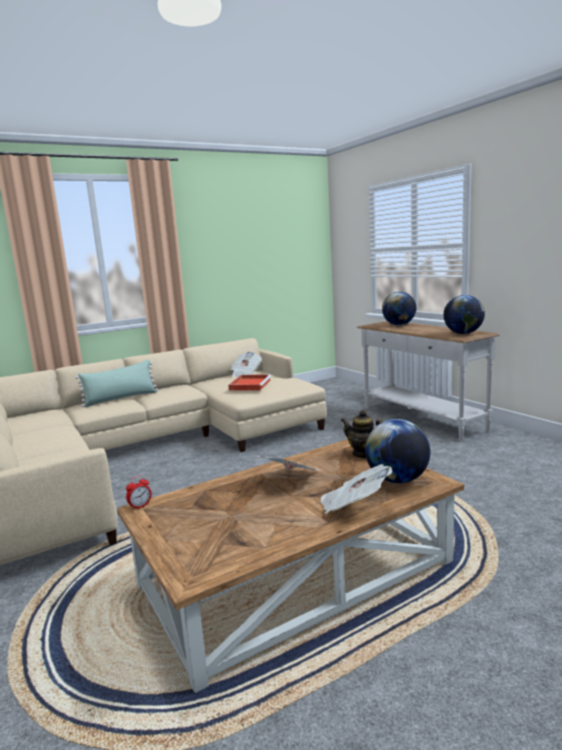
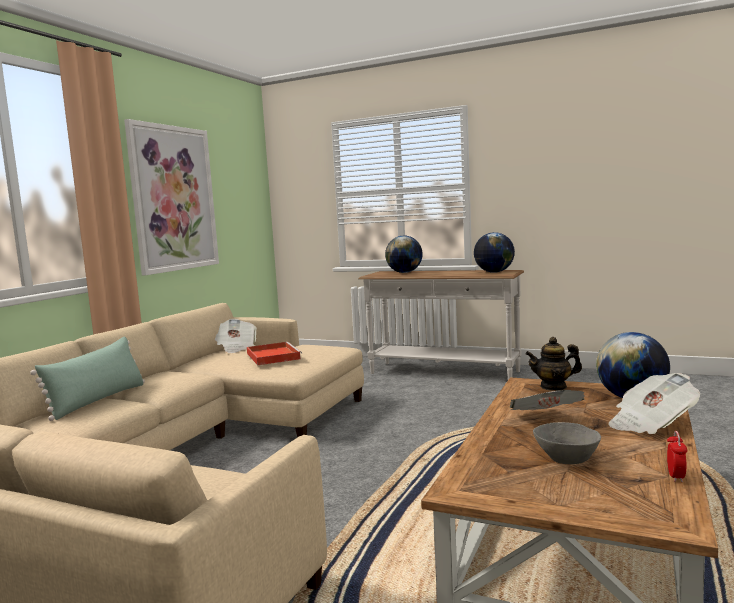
camera: 35 degrees left, 5 degrees down
alarm clock [126,476,151,510] -> alarm clock moved to [667,431,687,483]
none -> picture [124,119,219,275]
none -> grey bowl [533,422,601,464]

